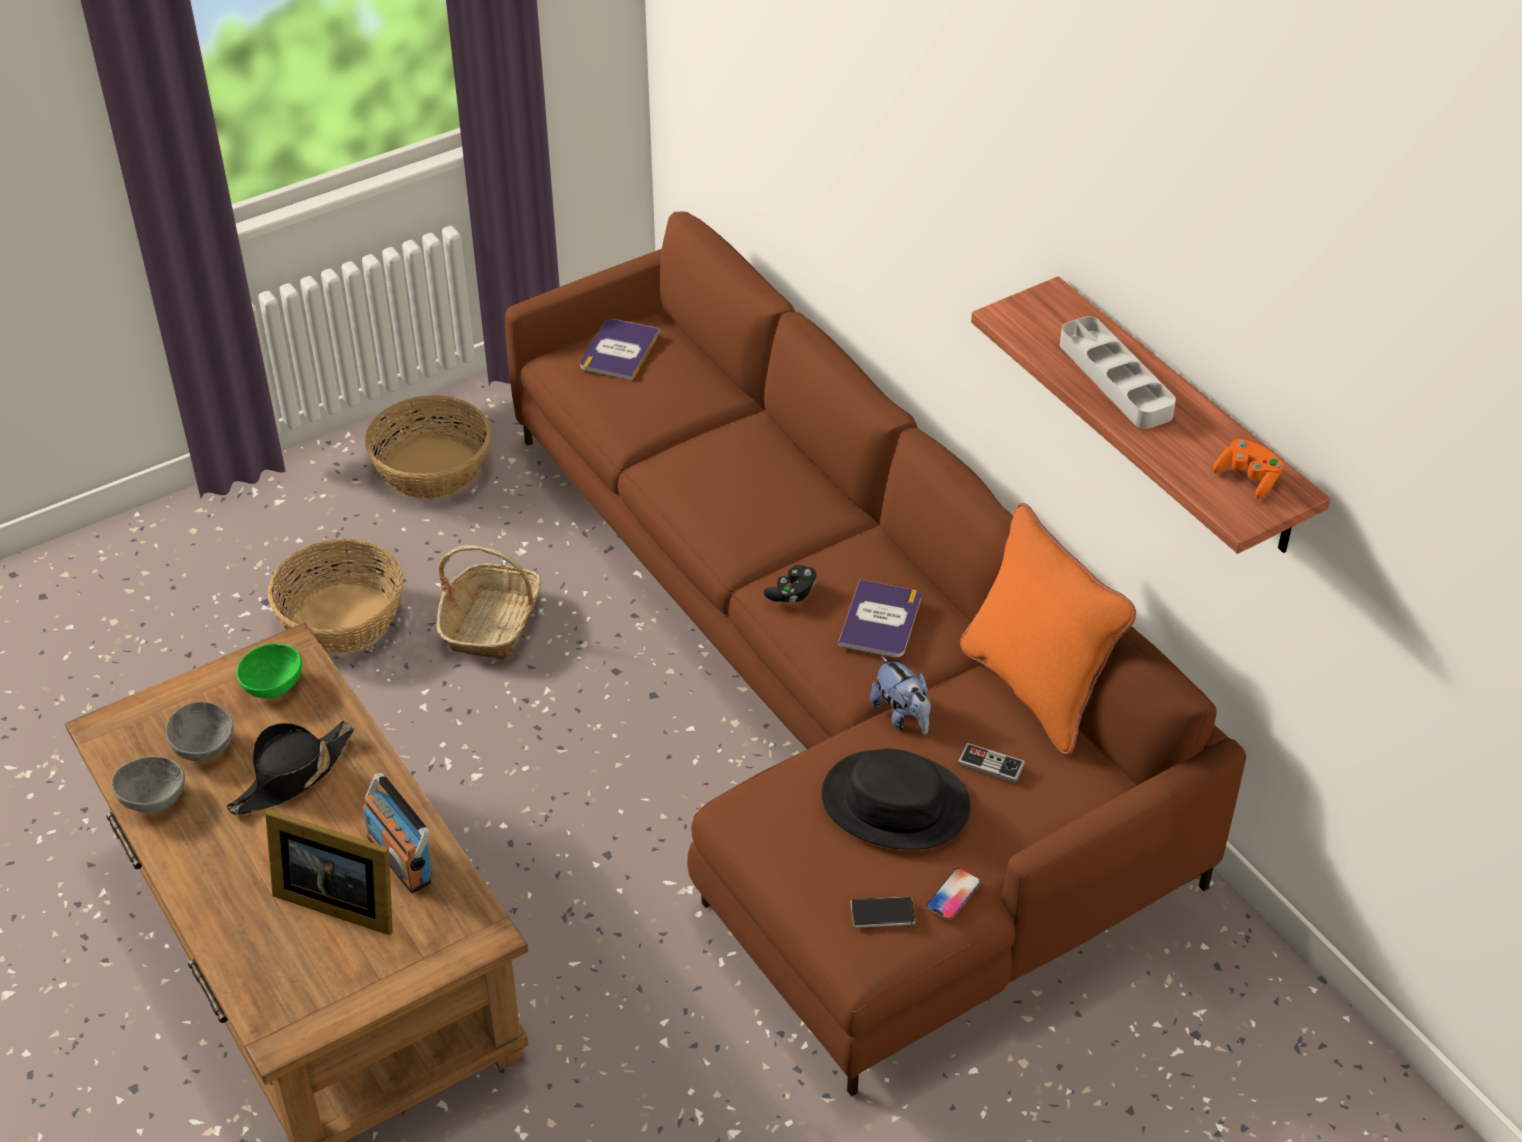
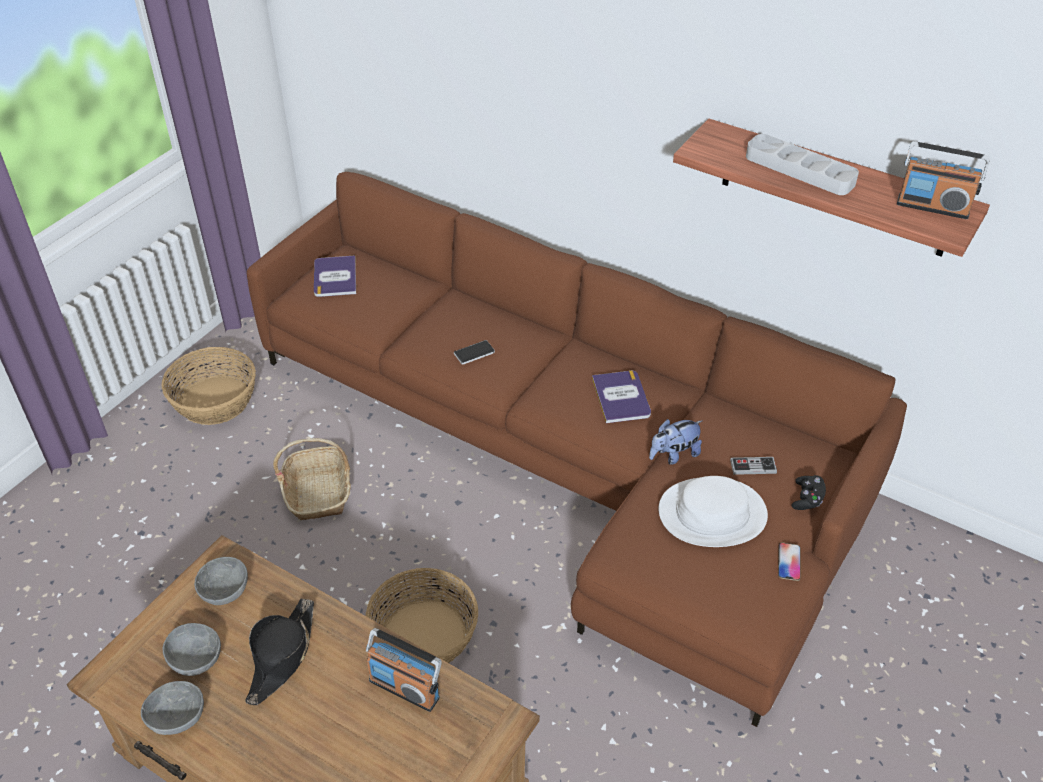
camera: 25 degrees left, 0 degrees up
green bowl [237,644,302,698] -> grey bowl [194,557,248,605]
picture frame [265,809,393,935] -> none
basket [268,539,403,654] -> basket moved to [366,568,478,663]
black game controller [764,565,816,602] -> black game controller moved to [791,475,826,510]
black hat [821,749,970,850] -> white hat [659,476,768,547]
phone [851,896,915,928] -> phone moved to [454,340,495,365]
plush toy [870,656,931,735] -> plush toy turned 120 degrees clockwise [649,419,703,465]
orange pillow [960,503,1136,755] -> none
orange game controller [1213,439,1284,498] -> radio [897,141,990,219]

